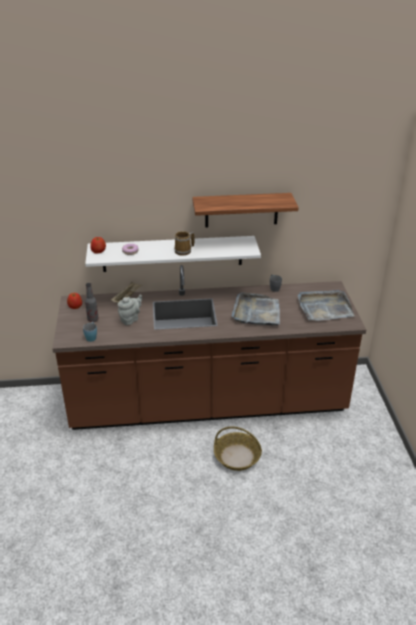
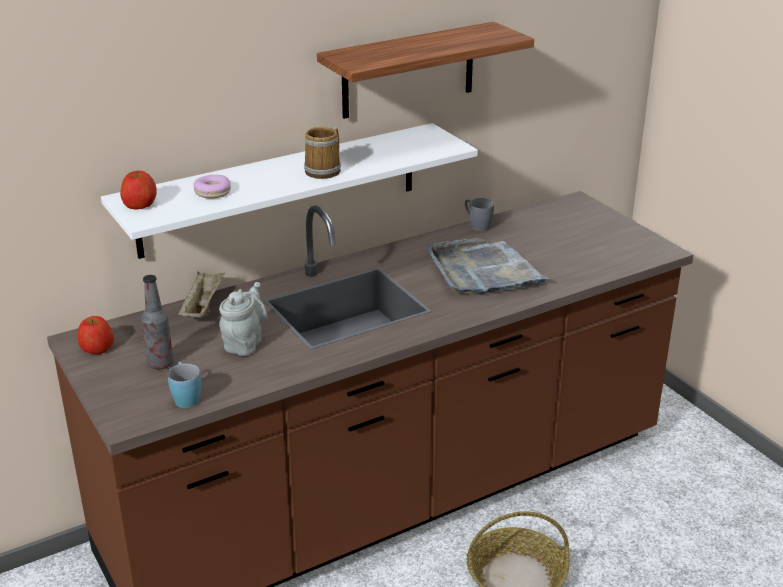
camera: 25 degrees left, 5 degrees down
grey tray [298,290,355,321] -> none

